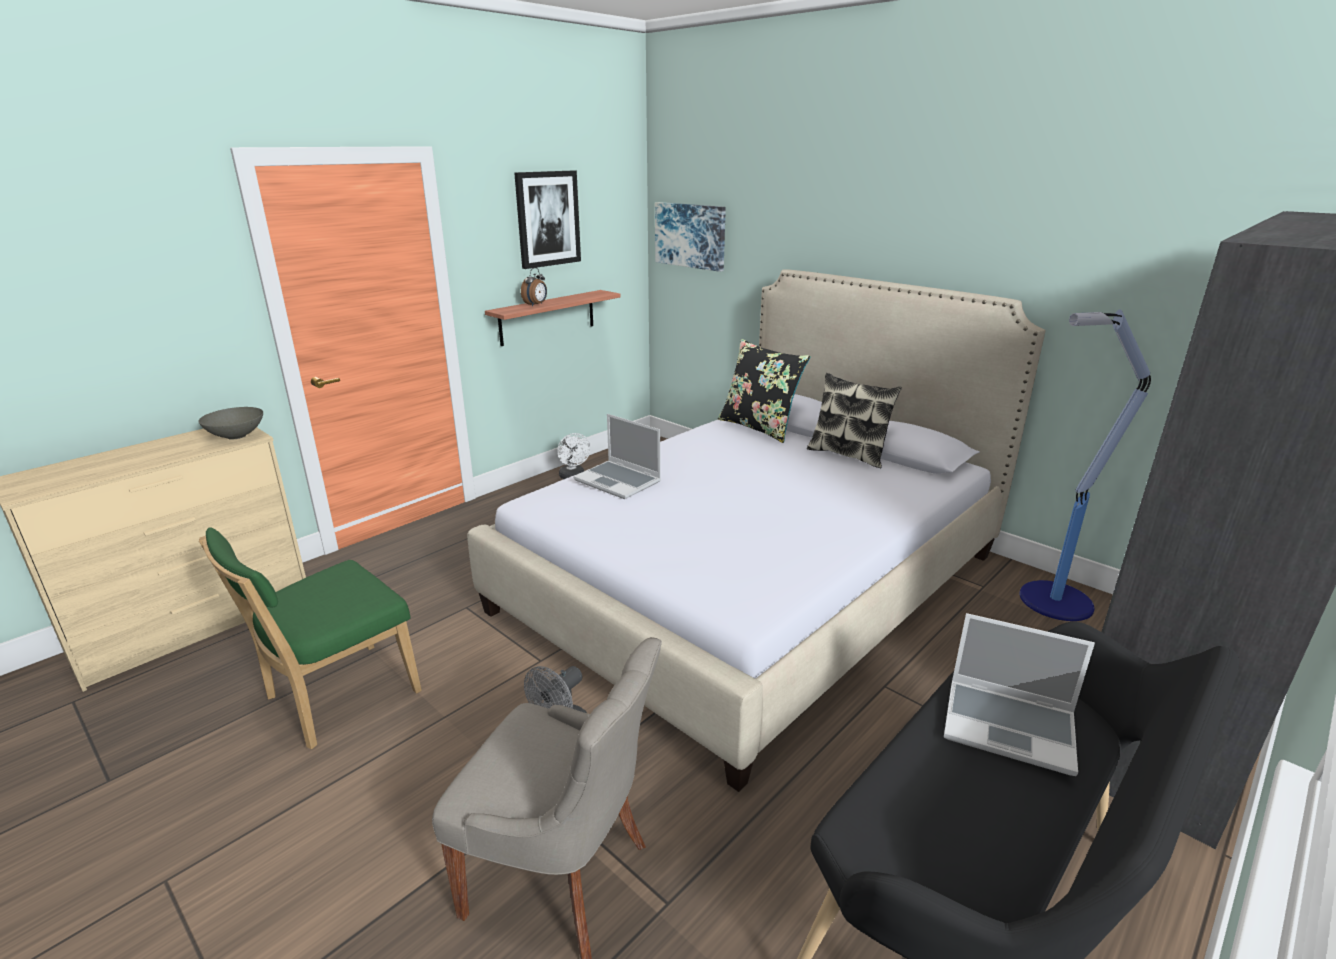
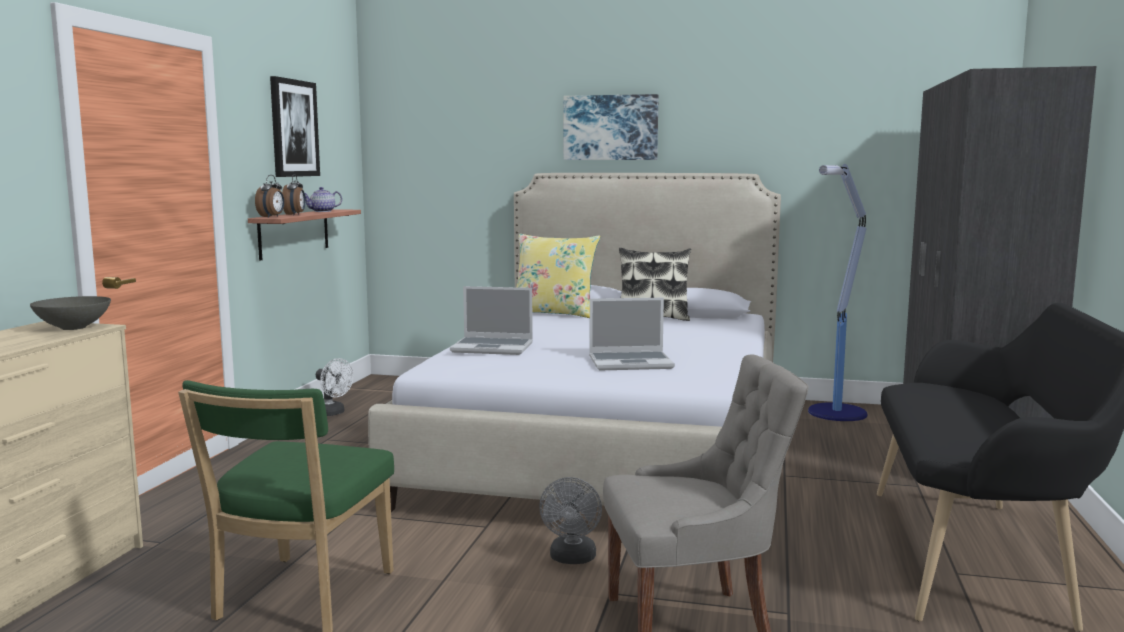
camera: 30 degrees left, 15 degrees down
picture [655,202,726,272] -> picture moved to [563,94,658,160]
black pillow [718,339,811,443] -> yellow pillow [516,234,600,318]
laptop [944,613,1095,776] -> laptop moved to [589,298,675,370]
none -> alarm clock [255,175,284,218]
none -> teapot [305,187,342,212]

